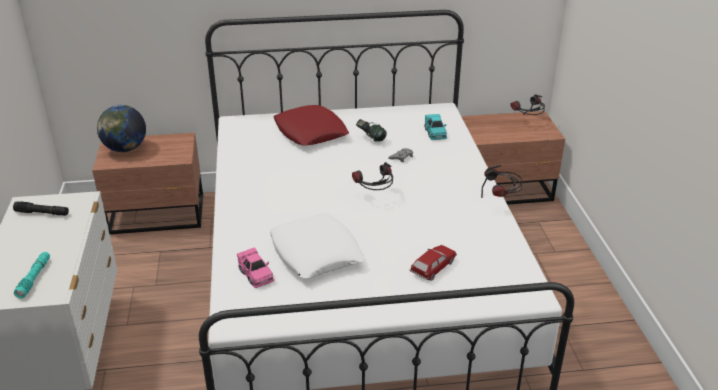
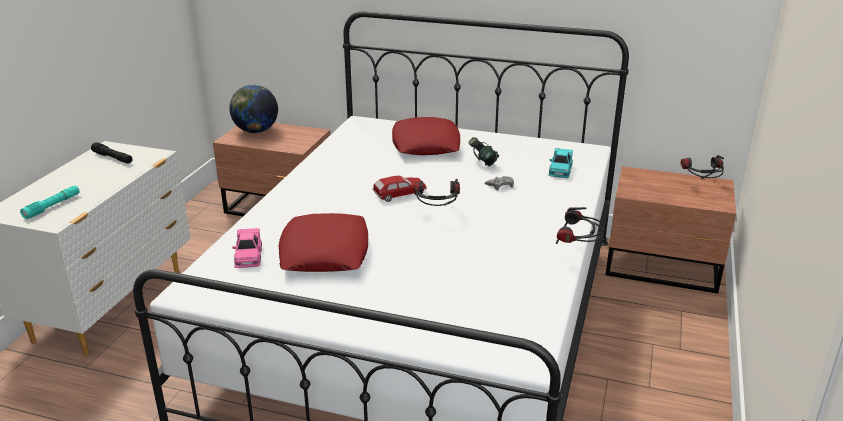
camera: 25 degrees right, 5 degrees down
white pillow [270,213,364,278] -> red pillow [279,213,368,272]
toy car [410,245,457,281] -> toy car moved to [372,176,427,202]

